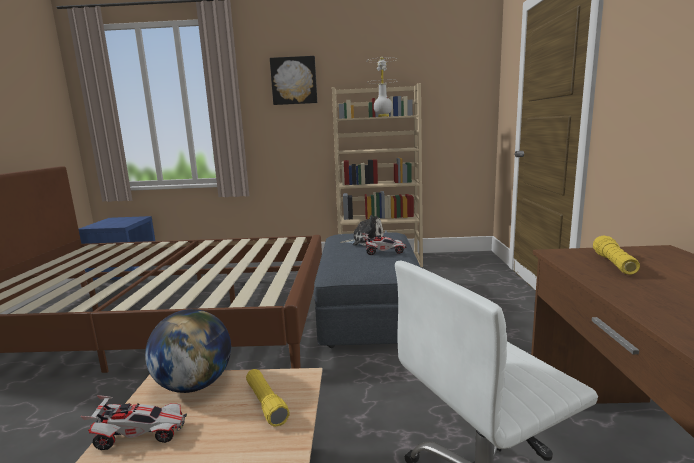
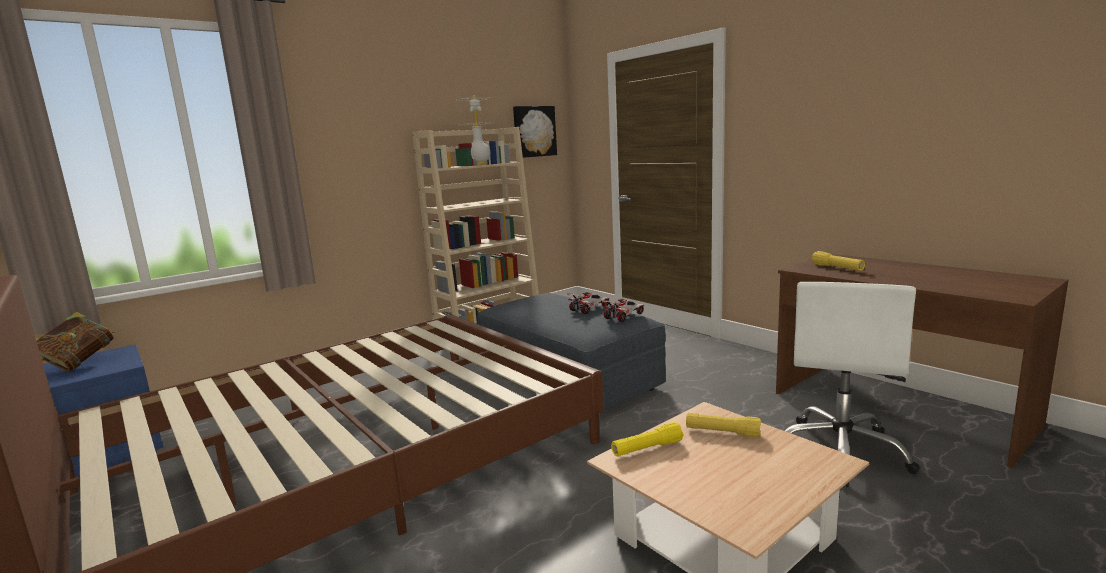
camera: 40 degrees left, 0 degrees up
toy car [81,395,187,450] -> toy car moved to [602,299,645,322]
globe [145,309,231,393] -> yellow flashlight [611,422,683,457]
picture [270,56,317,105] -> picture moved to [513,106,557,158]
plush toy [340,215,384,246] -> none
none -> book [36,312,115,372]

